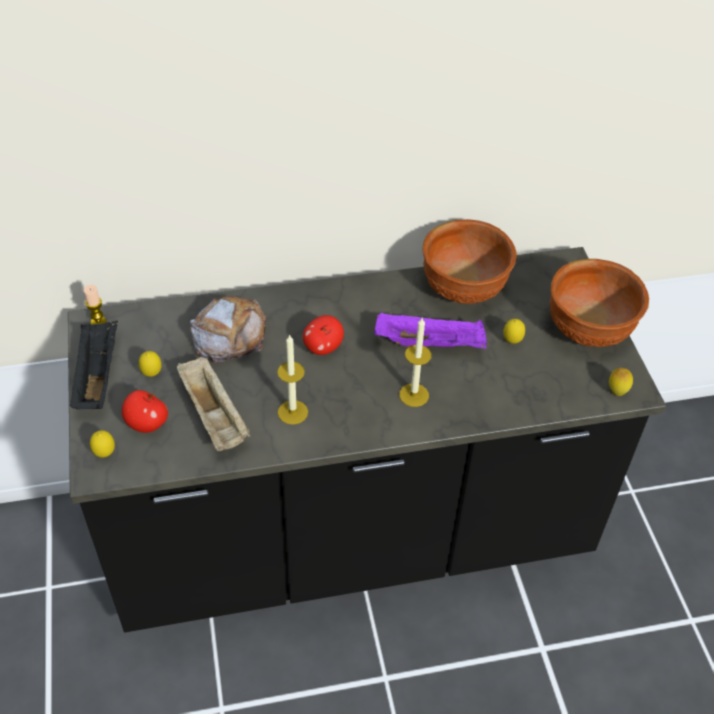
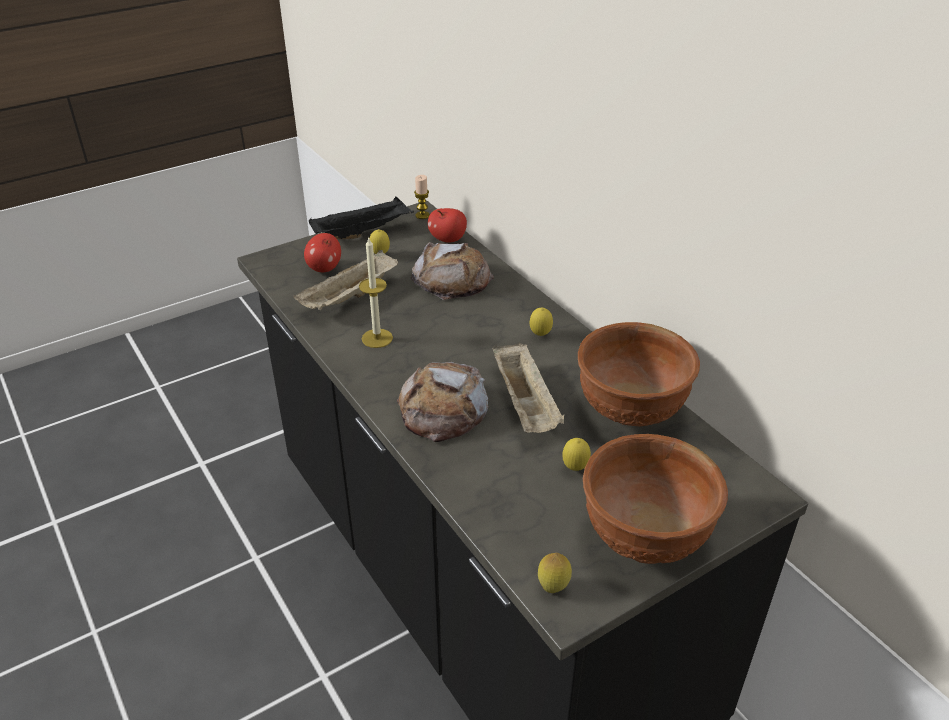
camera: 70 degrees right, 10 degrees down
lemon [90,430,115,457] -> lemon moved to [530,308,553,336]
apple [303,315,344,355] -> apple moved to [428,208,467,243]
purple tray [375,312,487,349] -> beige tray [493,343,564,433]
candle [399,318,431,407] -> bread [397,362,489,442]

